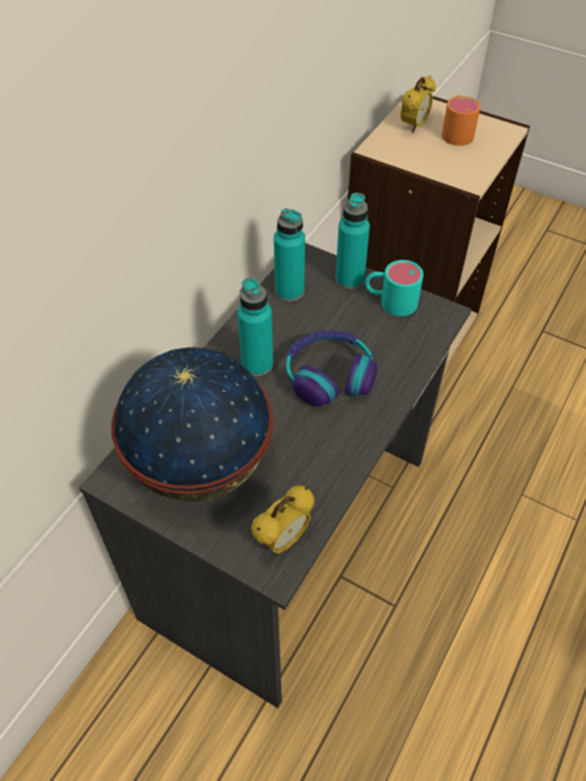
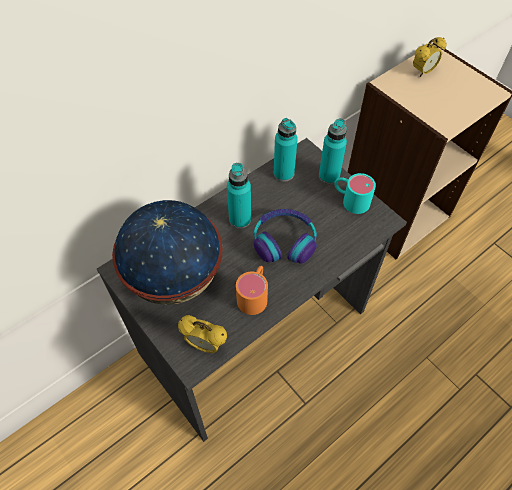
camera: 20 degrees right, 5 degrees up
alarm clock [251,486,315,554] -> alarm clock turned 45 degrees clockwise [178,315,227,353]
orange mug [442,95,481,146] -> orange mug moved to [236,266,268,315]

